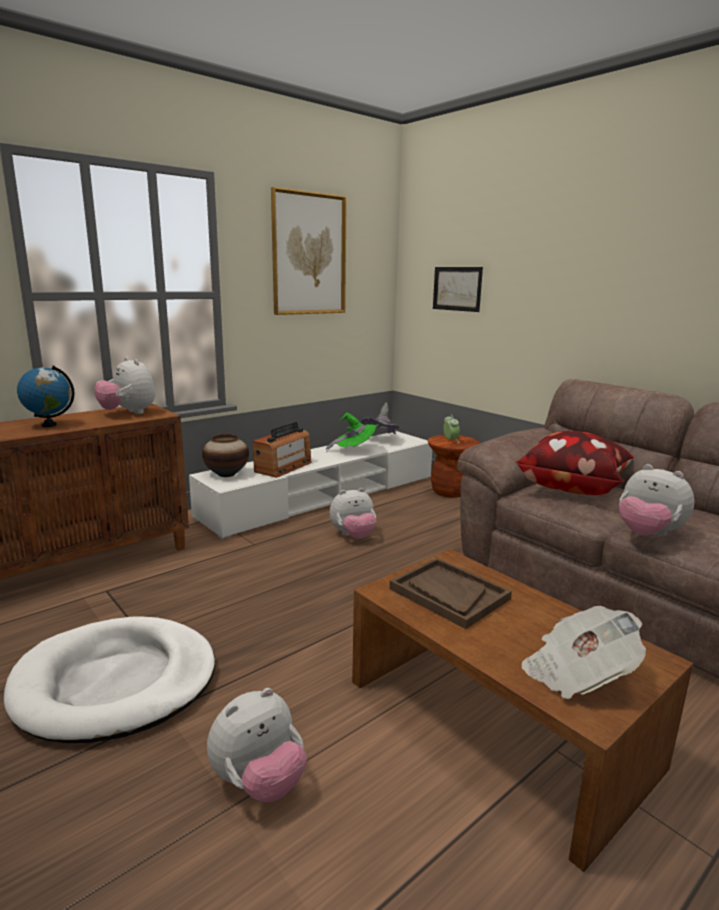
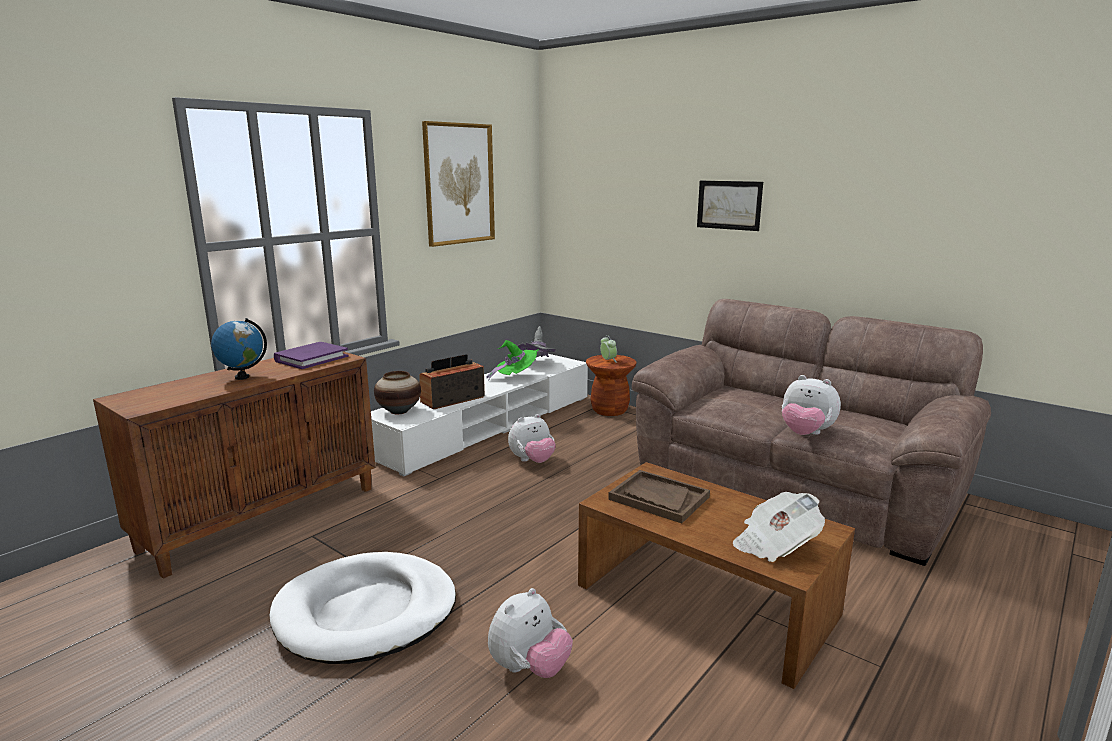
camera: 10 degrees left, 0 degrees up
plush toy [95,357,155,414] -> purple book [274,342,349,369]
radio [253,422,312,478] -> radio turned 150 degrees counterclockwise [419,354,485,409]
picture [433,267,483,312] -> picture moved to [697,181,763,231]
pillow [516,431,634,495] -> none

